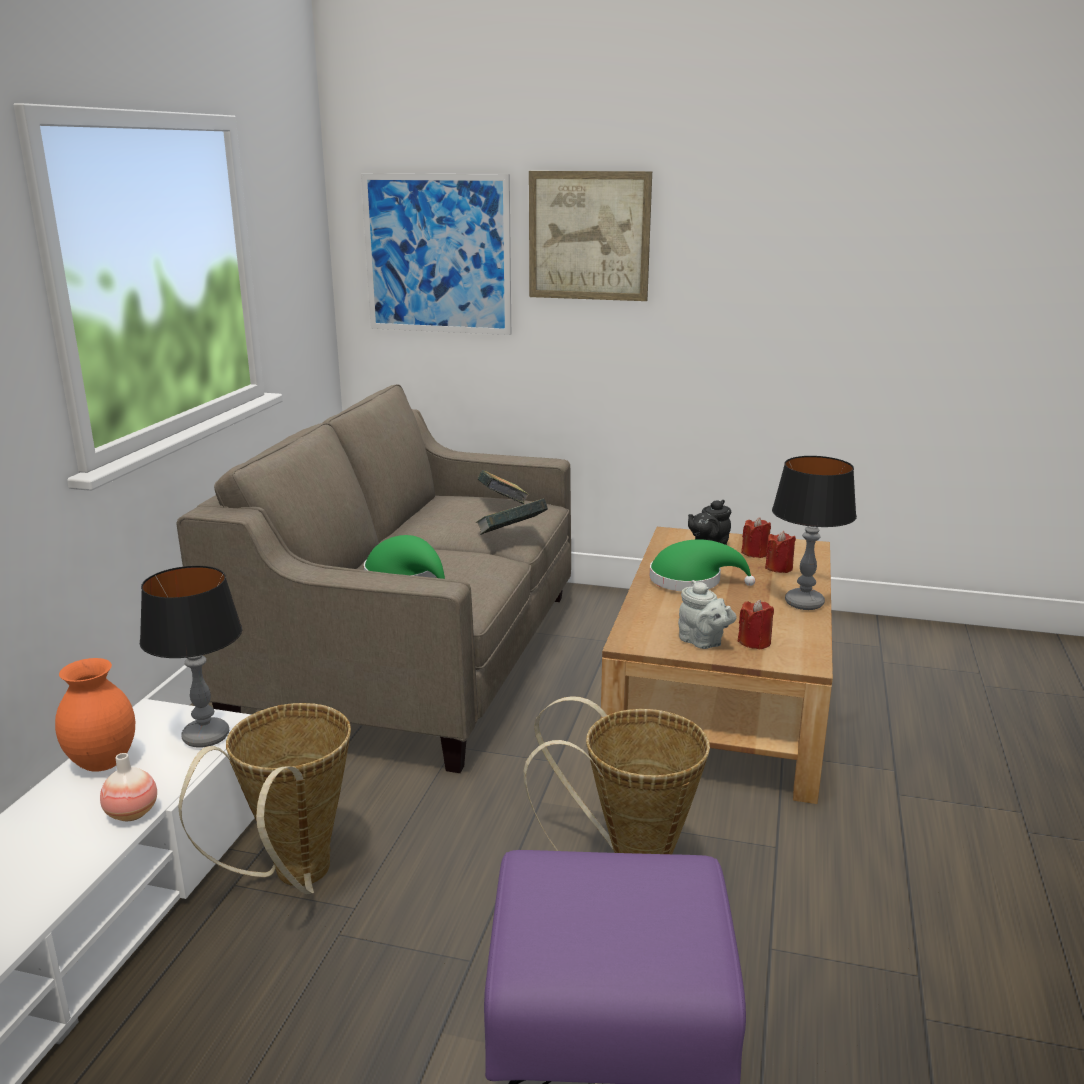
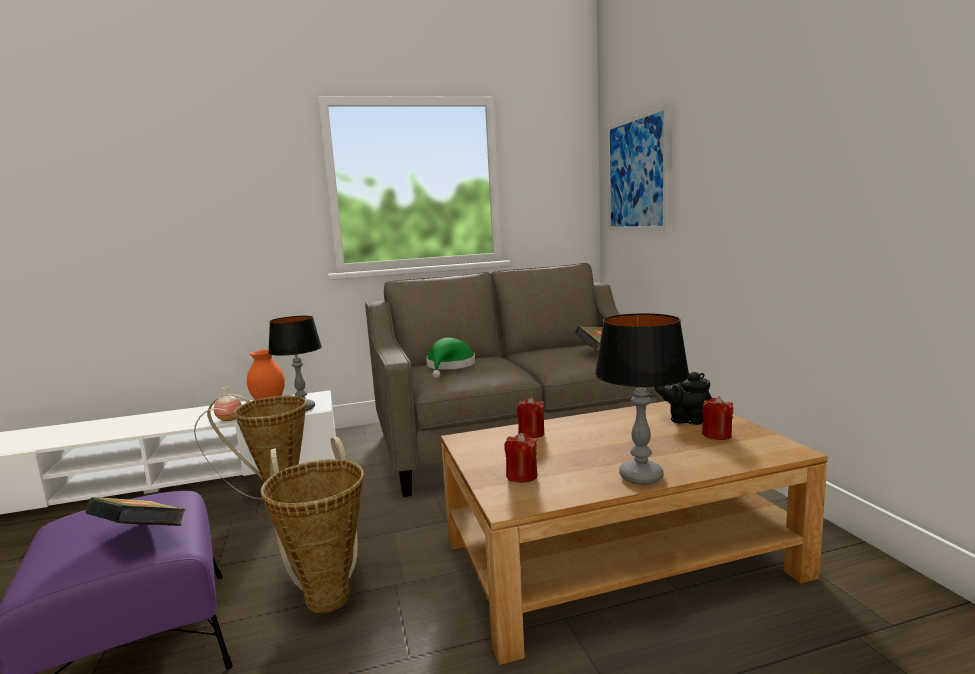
camera: 60 degrees right, 10 degrees down
book [476,499,548,535] -> book moved to [85,497,187,526]
picture [529,171,652,301] -> none
green hat [650,539,755,592] -> none
grey teapot [678,580,736,649] -> none
red candle [765,531,796,573] -> red candle moved to [517,397,544,438]

